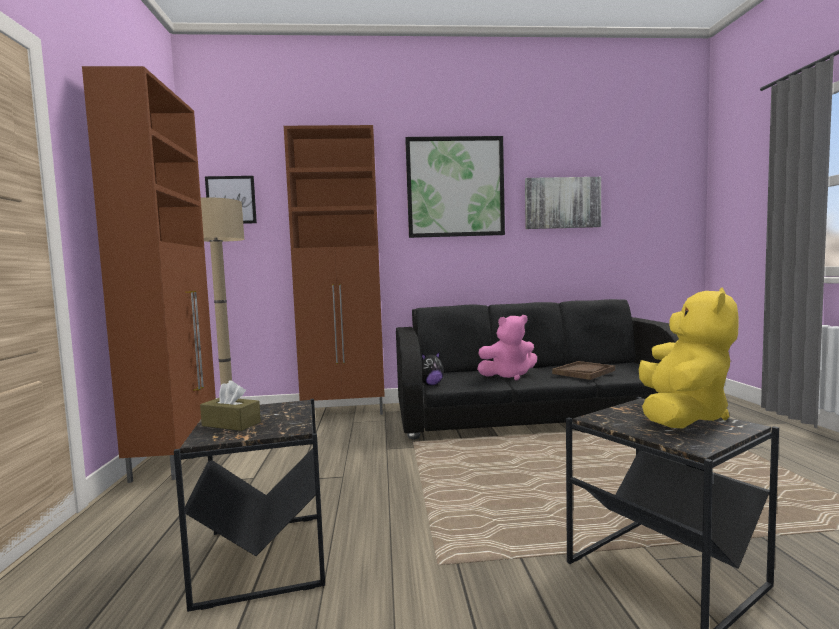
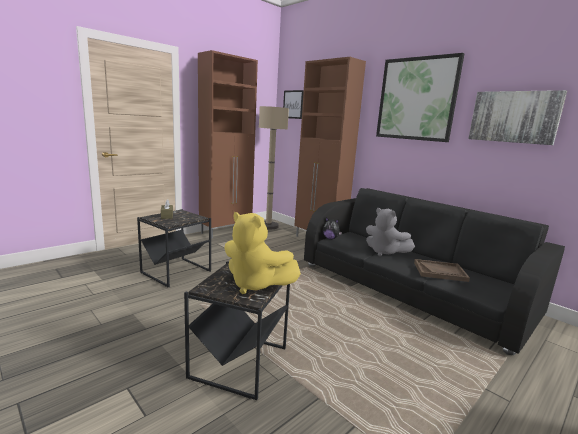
camera: 50 degrees right, 10 degrees up
pink plush toy [477,315,537,380] -> grey plush toy [366,208,415,256]
yellow plush toy [639,287,739,429] -> yellow plush toy turned 45 degrees clockwise [224,212,301,294]

